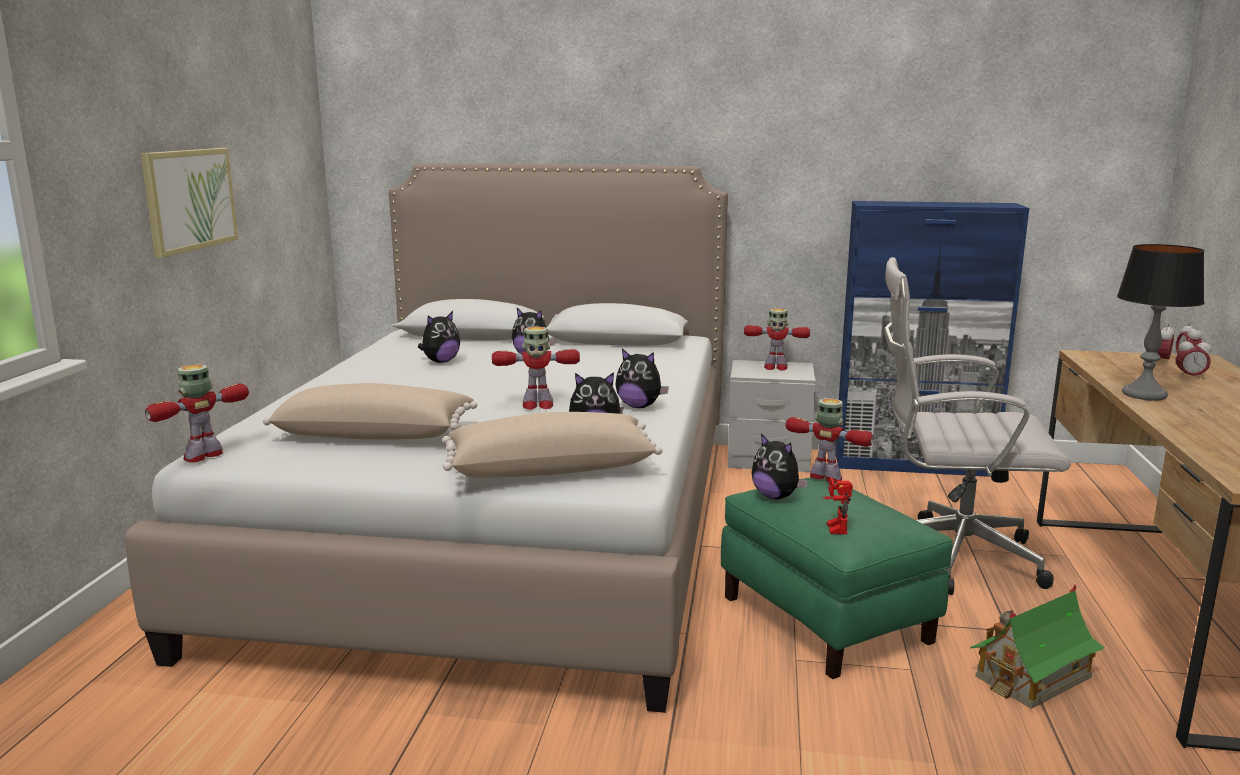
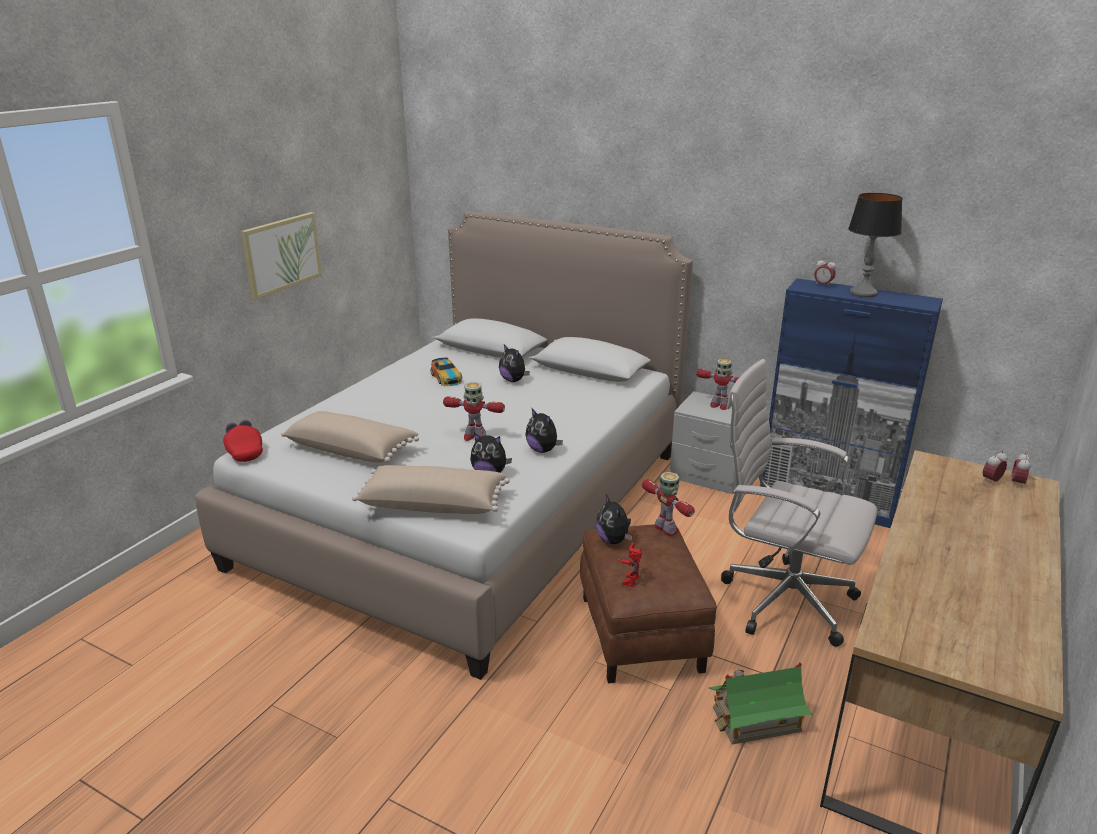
camera: 20 degrees right, 10 degrees up
toy robot [145,364,249,462] -> red cap [223,420,263,462]
plush toy [418,311,460,363] -> toy car [431,358,462,386]
green ottoman [721,477,953,679] -> brown ottoman [580,524,717,683]
table lamp [1117,244,1205,400] -> table lamp moved to [848,193,903,297]
alarm clock [1176,337,1212,379] -> alarm clock moved to [814,258,836,286]

